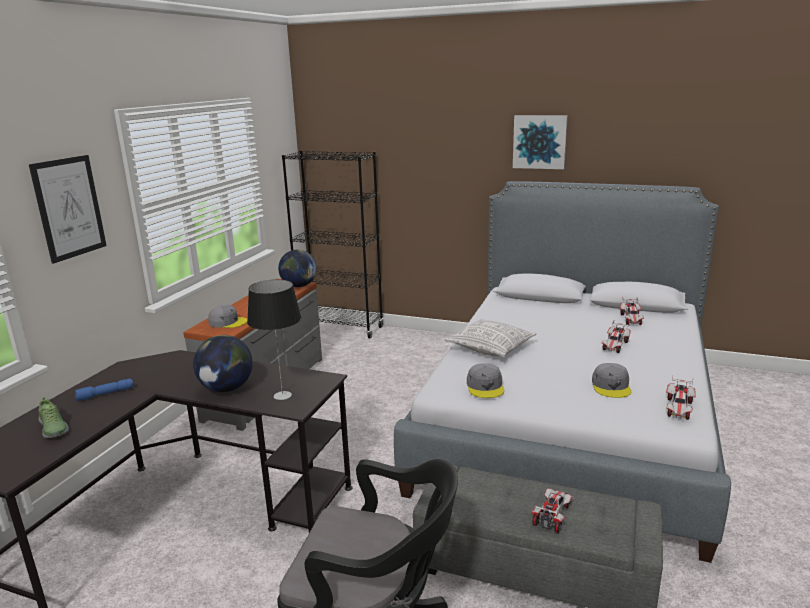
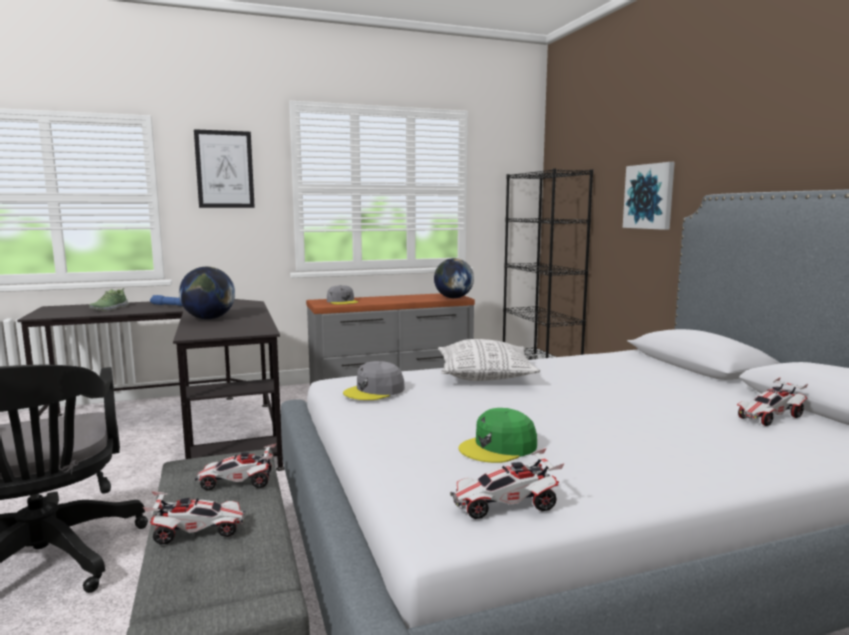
camera: 50 degrees right, 10 degrees down
table lamp [247,279,301,400] -> none
picture [513,115,568,169] -> picture moved to [623,162,675,230]
grey cap [592,363,631,398] -> green cap [459,408,537,463]
toy car [601,321,631,353] -> toy car moved to [195,444,276,490]

